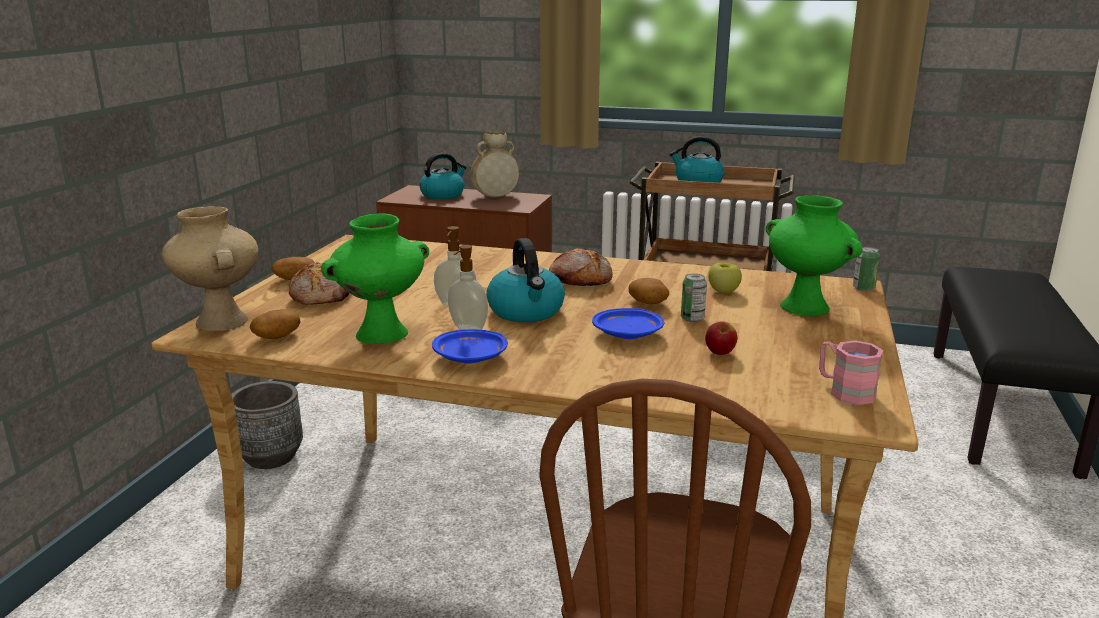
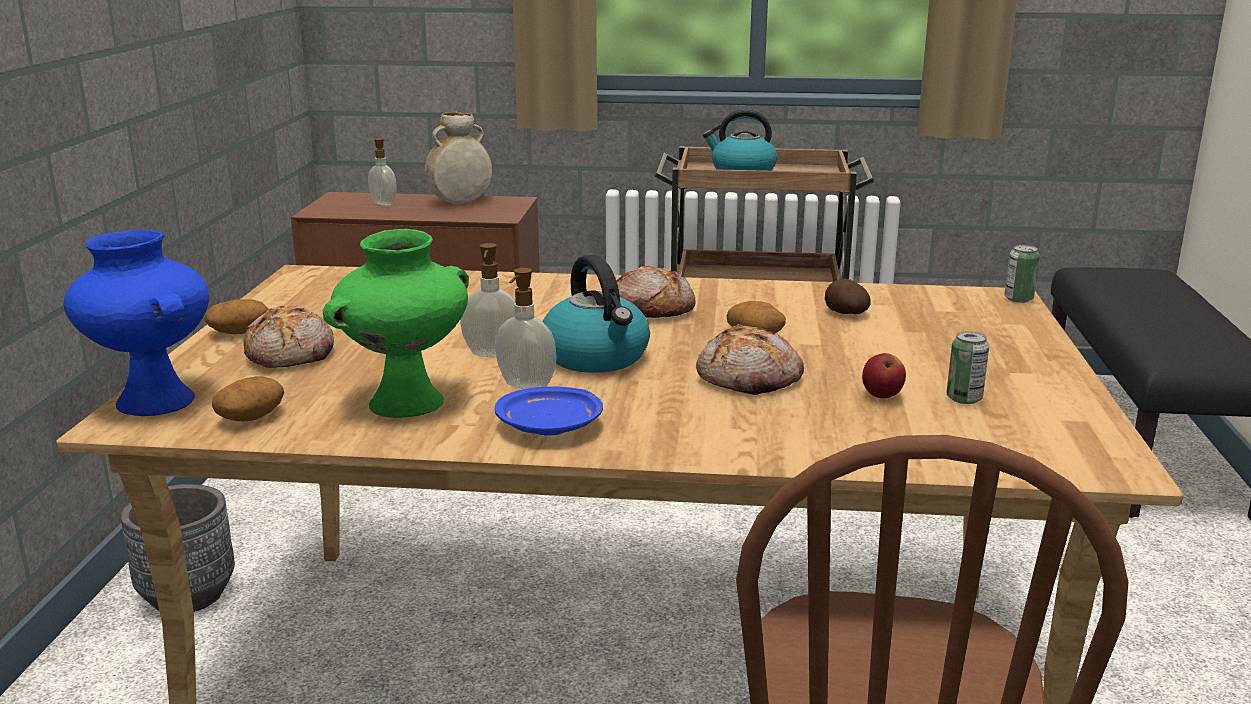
camera: 10 degrees left, 0 degrees up
beige vase [162,206,258,331] -> blue vase [63,230,209,416]
kettle [419,153,466,199] -> soap dispenser [368,138,397,206]
blue plate [592,308,664,339] -> bread [696,324,804,395]
can [681,274,707,322] -> can moved to [946,331,989,404]
apple [708,262,742,293] -> potato [825,279,871,314]
green vase [766,196,862,316] -> none
pink mug [819,340,883,405] -> none

